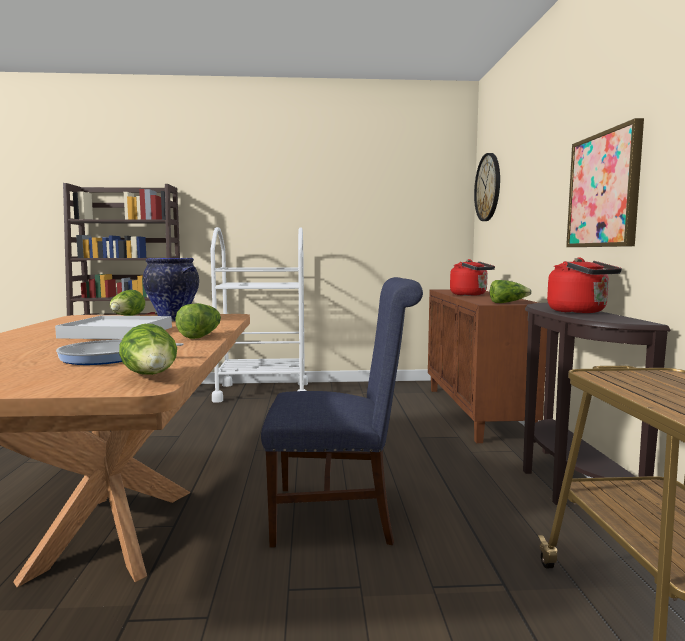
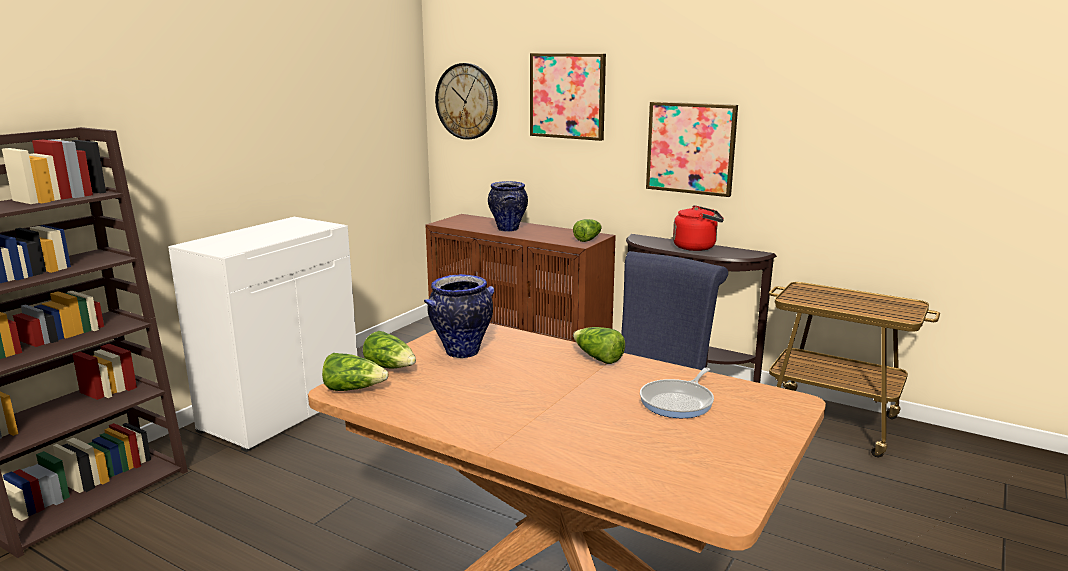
camera: 55 degrees left, 10 degrees up
white tray [55,315,172,340] -> none
lettuce [119,324,177,375] -> lettuce moved to [322,353,388,391]
white cart [211,227,308,403] -> white cabinet [168,217,357,452]
red kettle [450,259,495,296] -> vase [488,181,528,232]
none -> picture [530,53,606,141]

